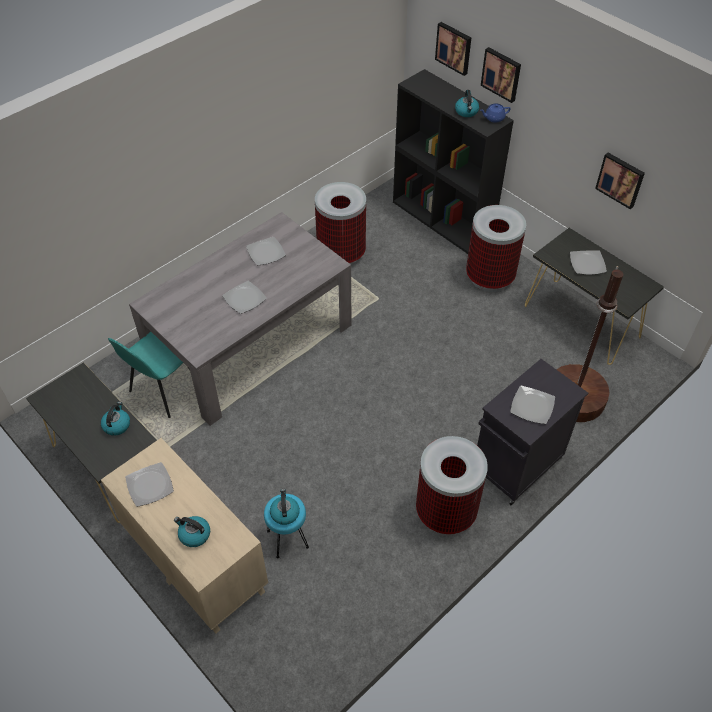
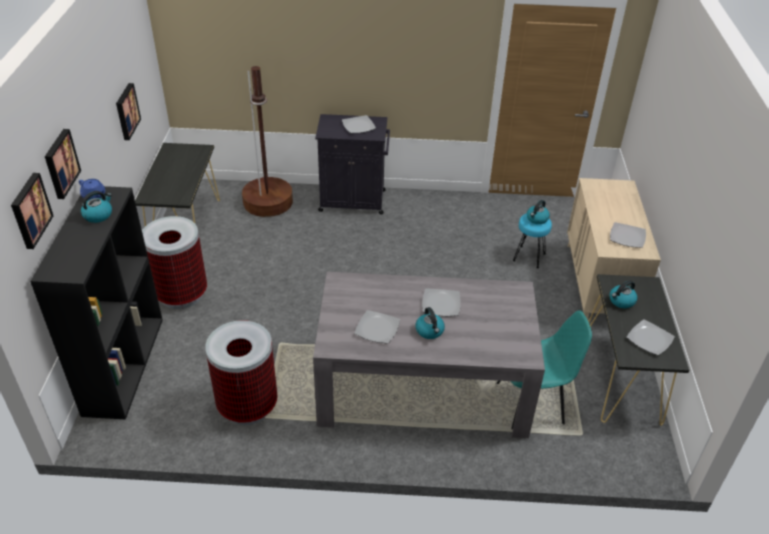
camera: 135 degrees left, 10 degrees down
kettle [174,516,210,547] -> kettle moved to [415,307,445,339]
trash can [416,436,488,534] -> none
plate [570,250,607,275] -> plate moved to [627,319,675,355]

